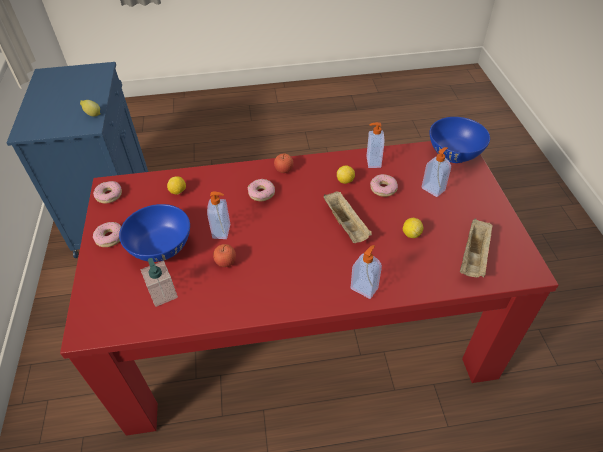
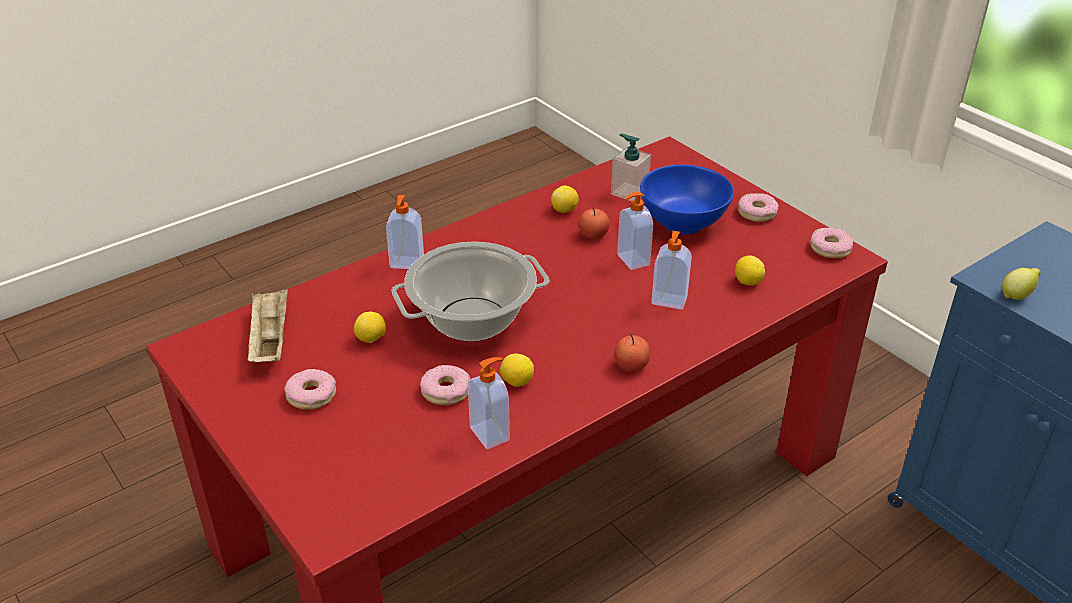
camera: 150 degrees right, 10 degrees down
donut [248,179,275,201] -> donut moved to [284,369,336,410]
beige tray [323,191,372,243] -> cooking pot [392,242,550,342]
soap dispenser [422,147,451,197] -> soap dispenser moved to [651,231,692,310]
blue bowl [429,117,490,163] -> none
none -> lemon [551,186,579,213]

